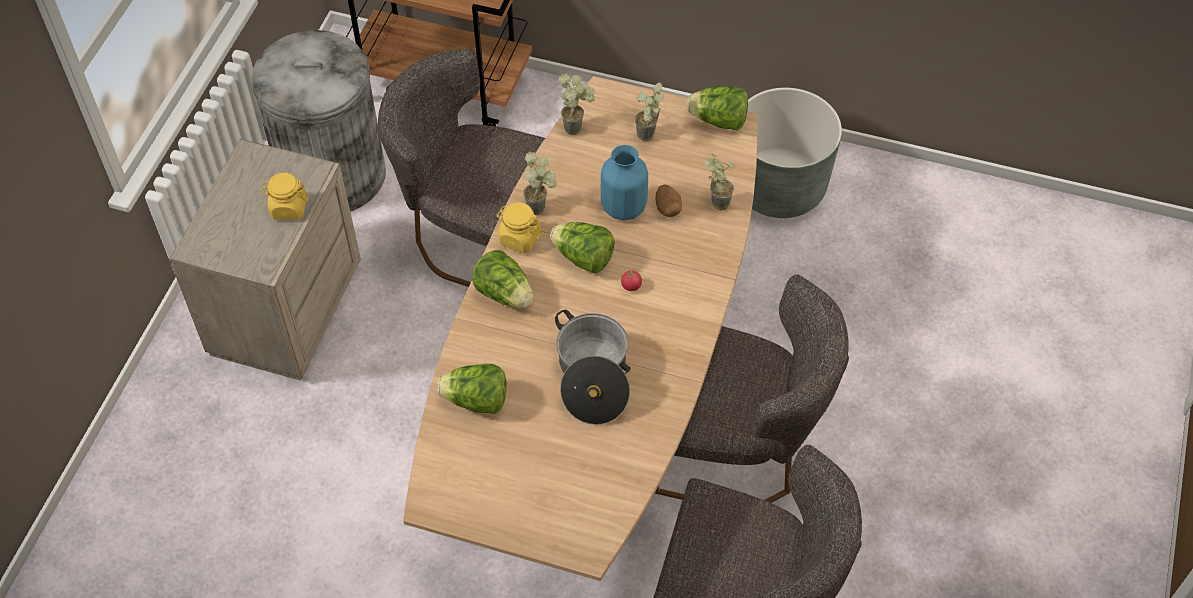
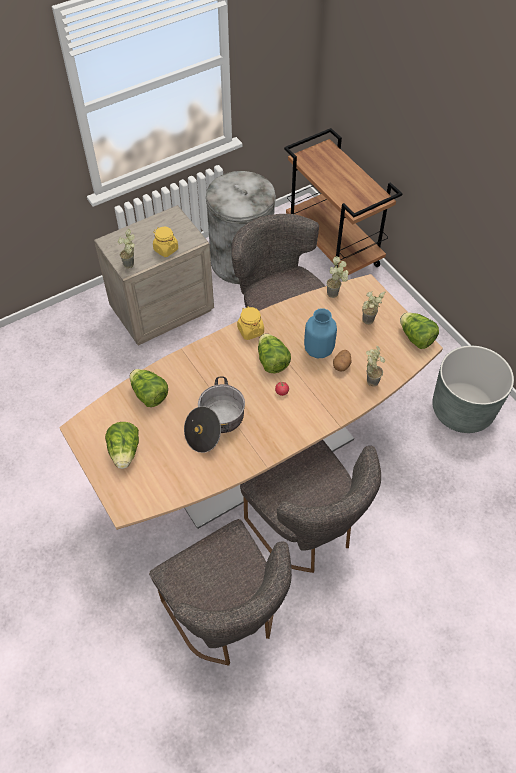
camera: 40 degrees right, 0 degrees up
lettuce [472,250,533,308] -> lettuce moved to [105,422,139,469]
potted plant [523,152,557,215] -> potted plant moved to [118,229,135,268]

